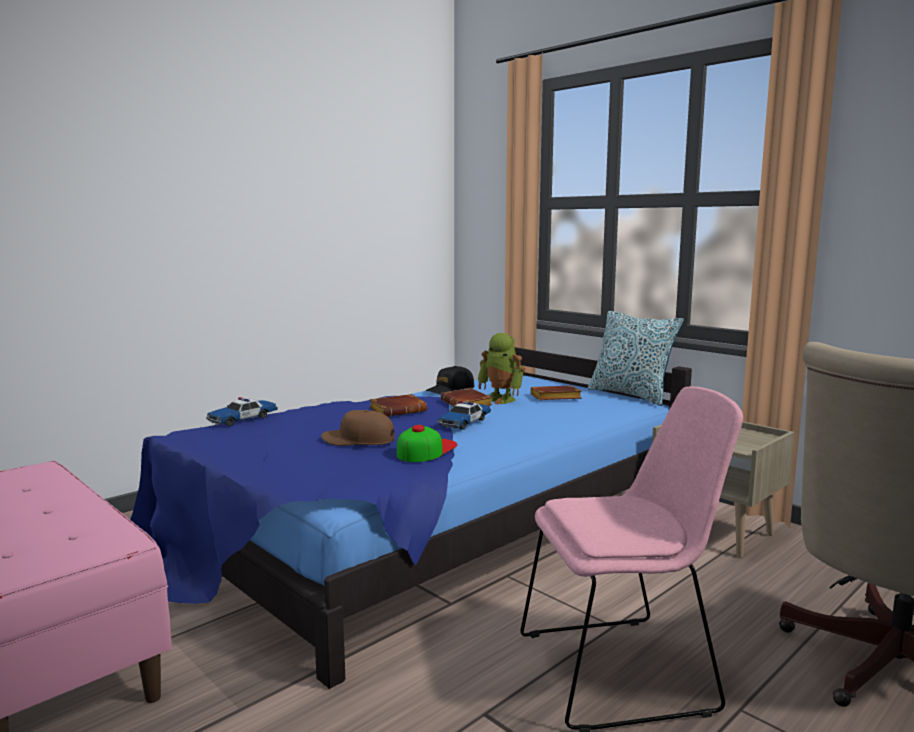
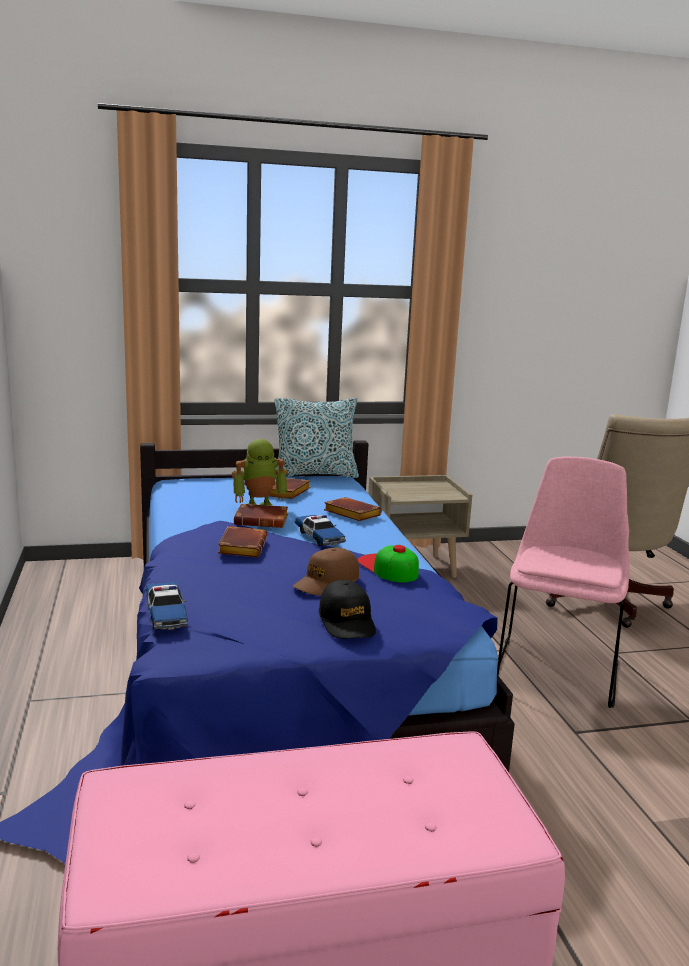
camera: 60 degrees left, 5 degrees up
black cap [426,366,474,394] -> black cap moved to [319,580,376,639]
none -> brown book [324,497,382,521]

